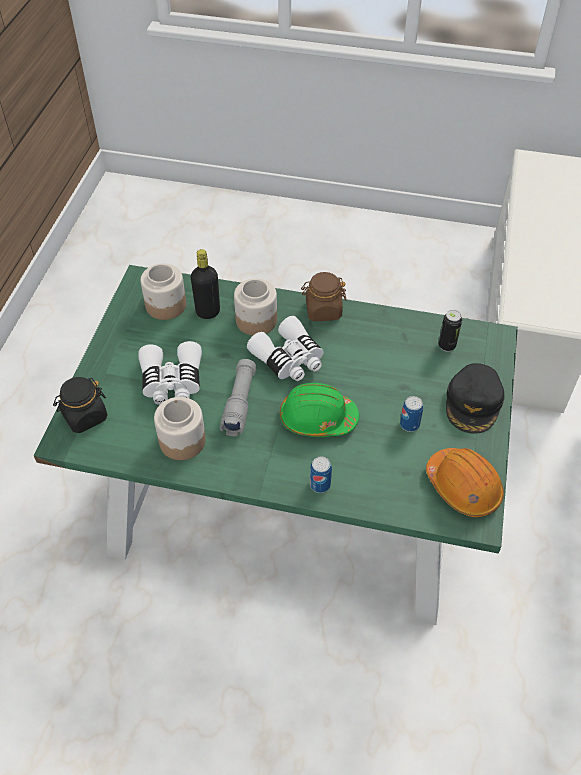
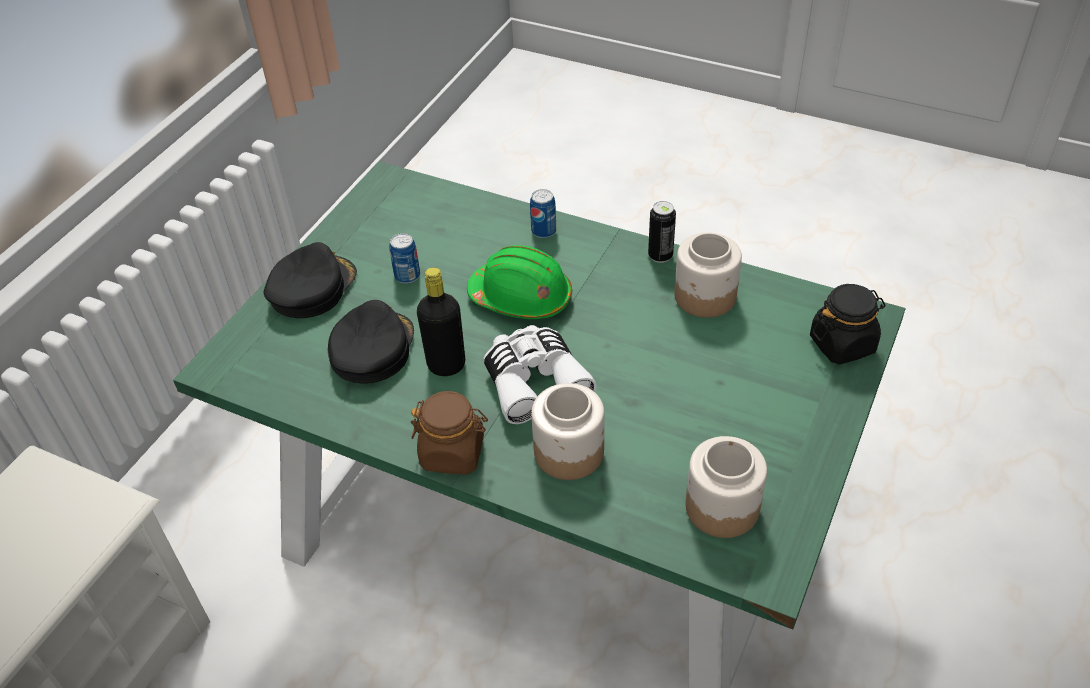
camera: 165 degrees left, 5 degrees down
white binoculars [138,341,202,405] -> none
black bottle [191,249,220,319] -> black bottle moved to [417,267,465,376]
grey flashlight [220,359,256,436] -> none
orange hard hat [426,448,504,517] -> none
can [438,310,462,352] -> can moved to [648,201,676,263]
none -> black cap [327,300,414,384]

